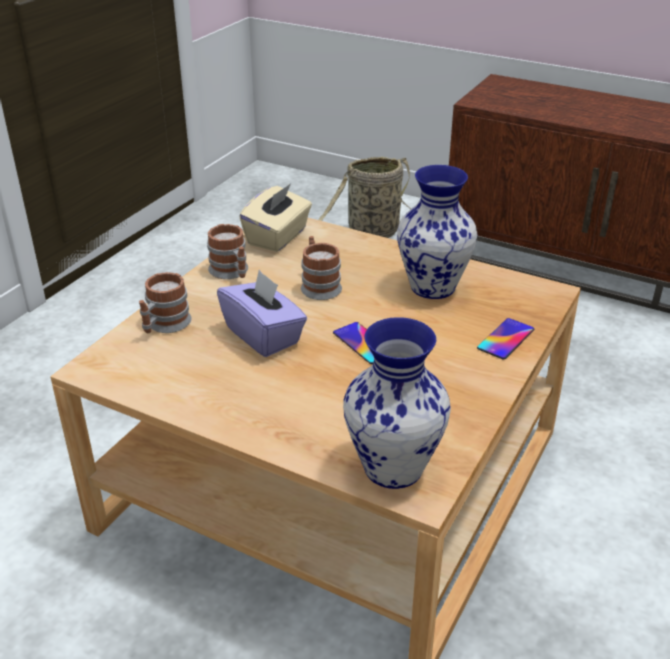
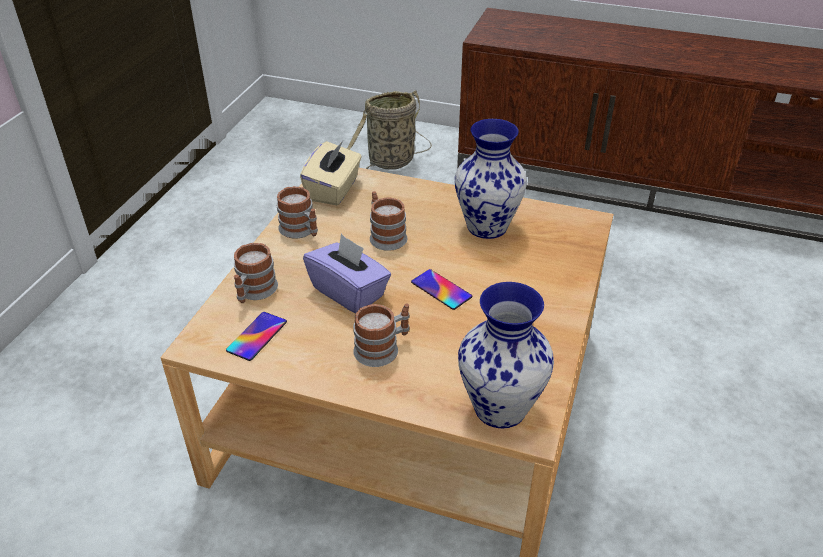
camera: 10 degrees left, 5 degrees up
phone [477,318,535,360] -> phone moved to [226,312,287,361]
none -> mug [353,303,410,367]

